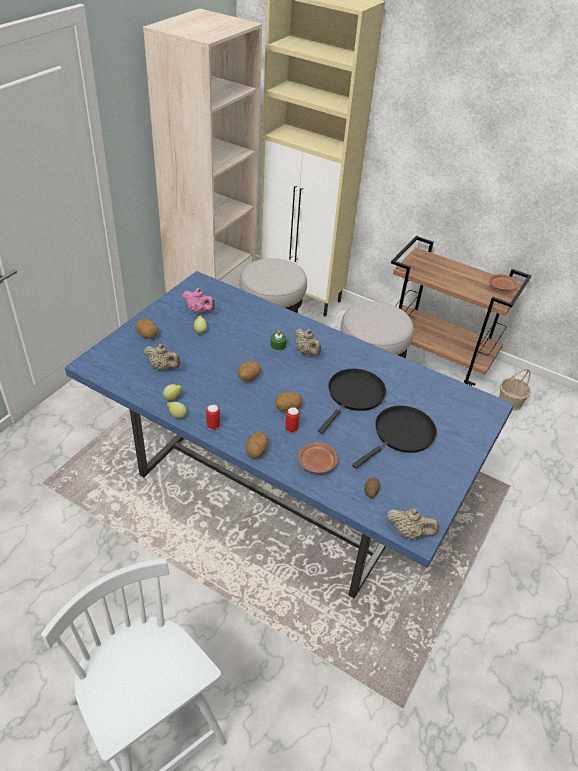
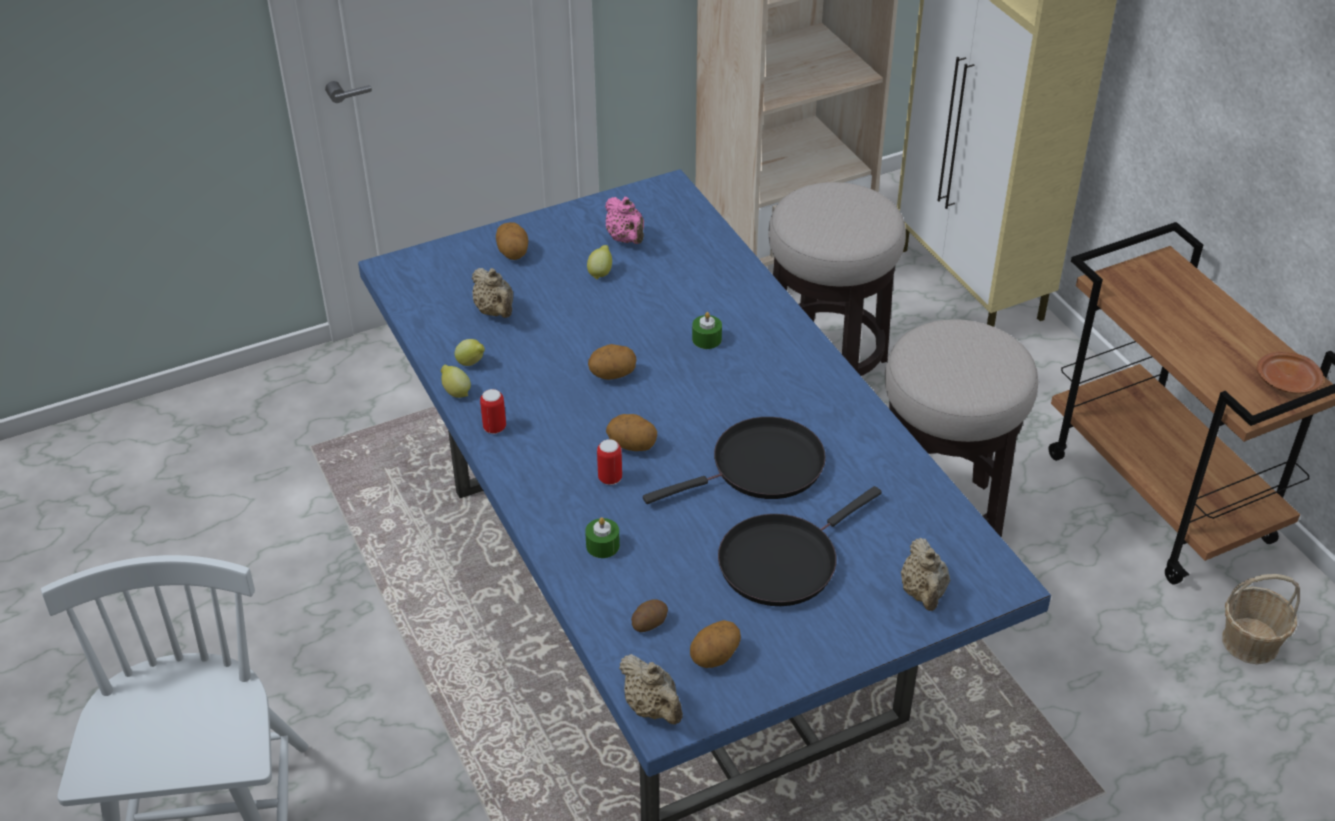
camera: 35 degrees right, 0 degrees up
potato [246,431,268,458] -> potato moved to [690,620,741,668]
beige teapot [294,329,321,356] -> beige teapot moved to [901,538,950,611]
brown plate [298,442,338,473] -> green candle [585,517,620,558]
black frying pan [352,406,437,469] -> black frying pan turned 150 degrees clockwise [718,486,882,606]

